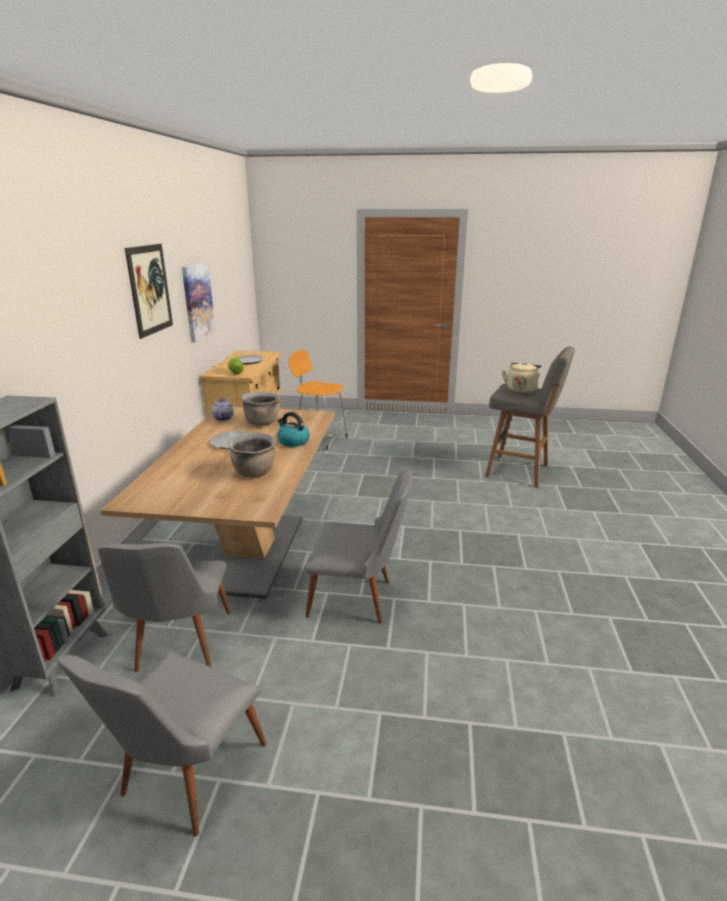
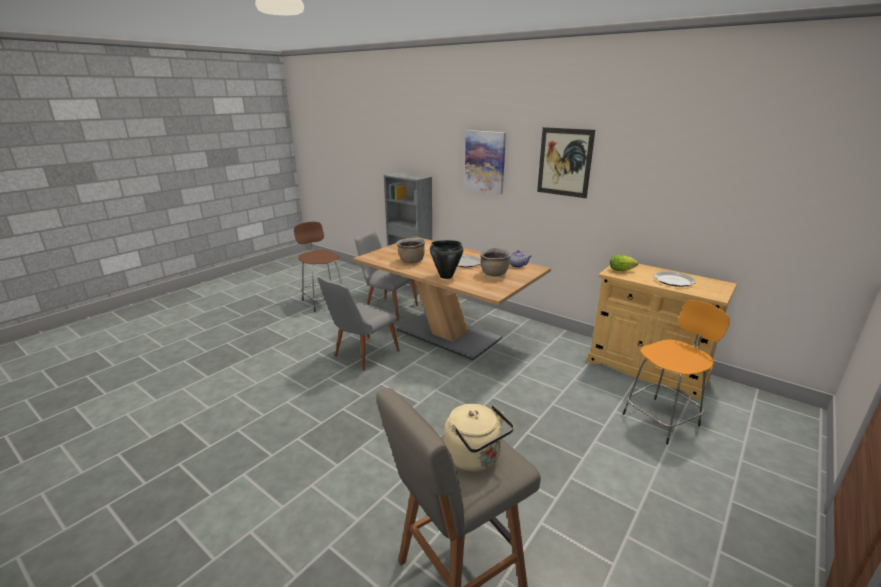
camera: 120 degrees right, 0 degrees up
grey chair [56,651,267,836] -> brown stool [294,222,342,312]
picture [182,262,216,343] -> picture moved to [465,130,506,195]
kettle [277,412,310,447] -> black cooking pot [430,240,463,279]

